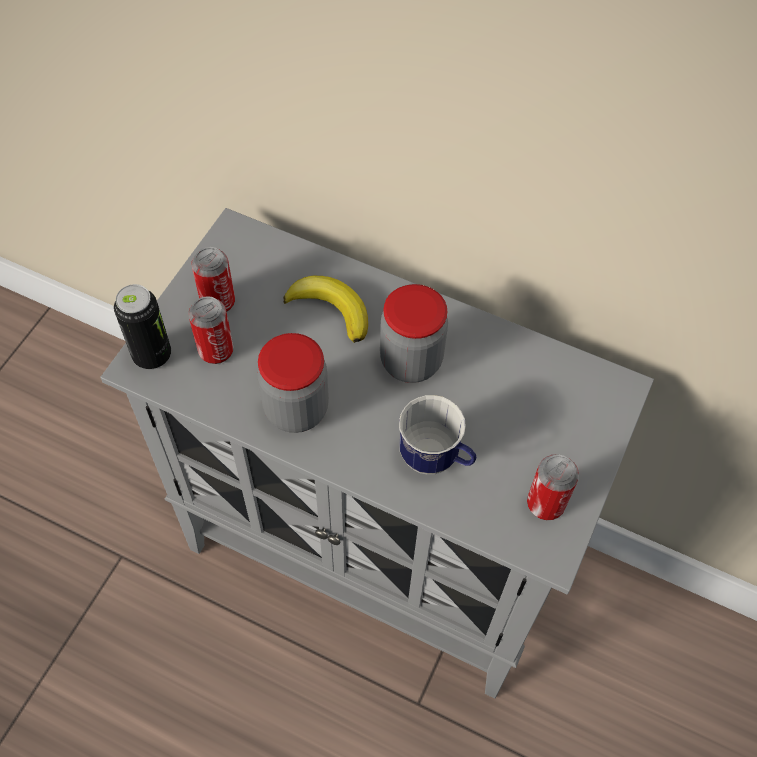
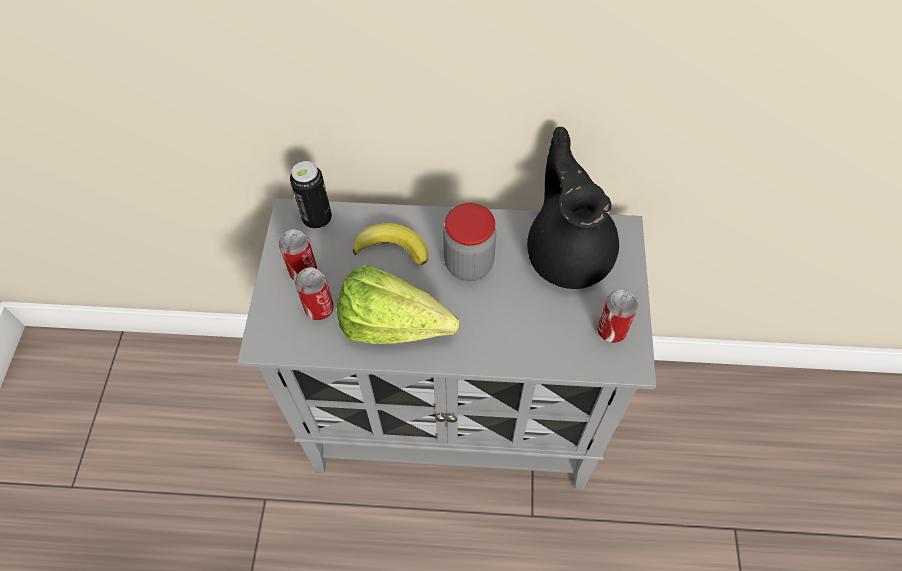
camera: 20 degrees left, 0 degrees up
can [114,284,171,369] -> can moved to [290,161,332,229]
jar [257,333,329,433] -> lettuce [337,265,459,344]
mug [399,395,477,475] -> none
none -> black teapot [527,127,619,289]

